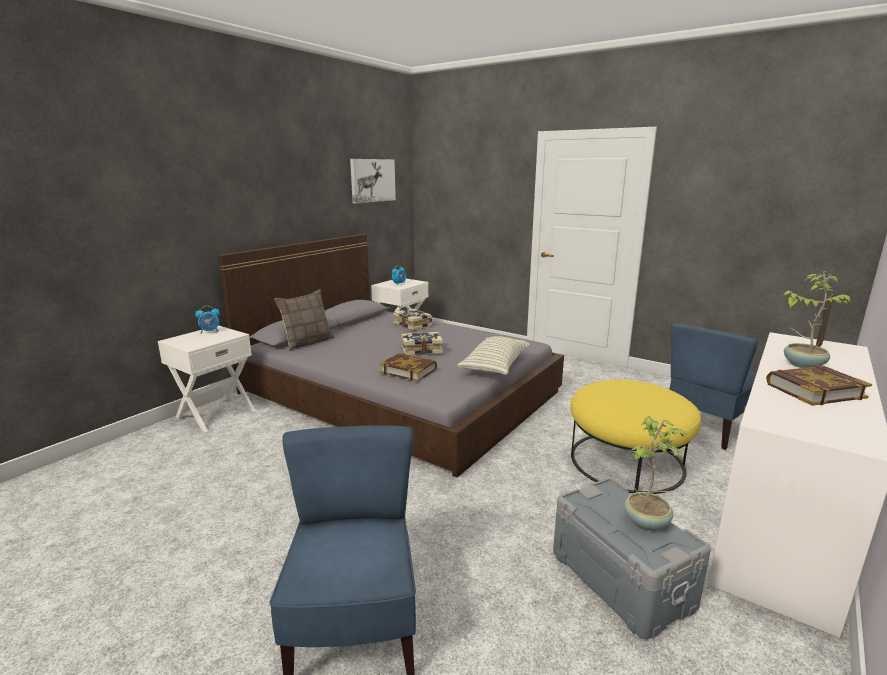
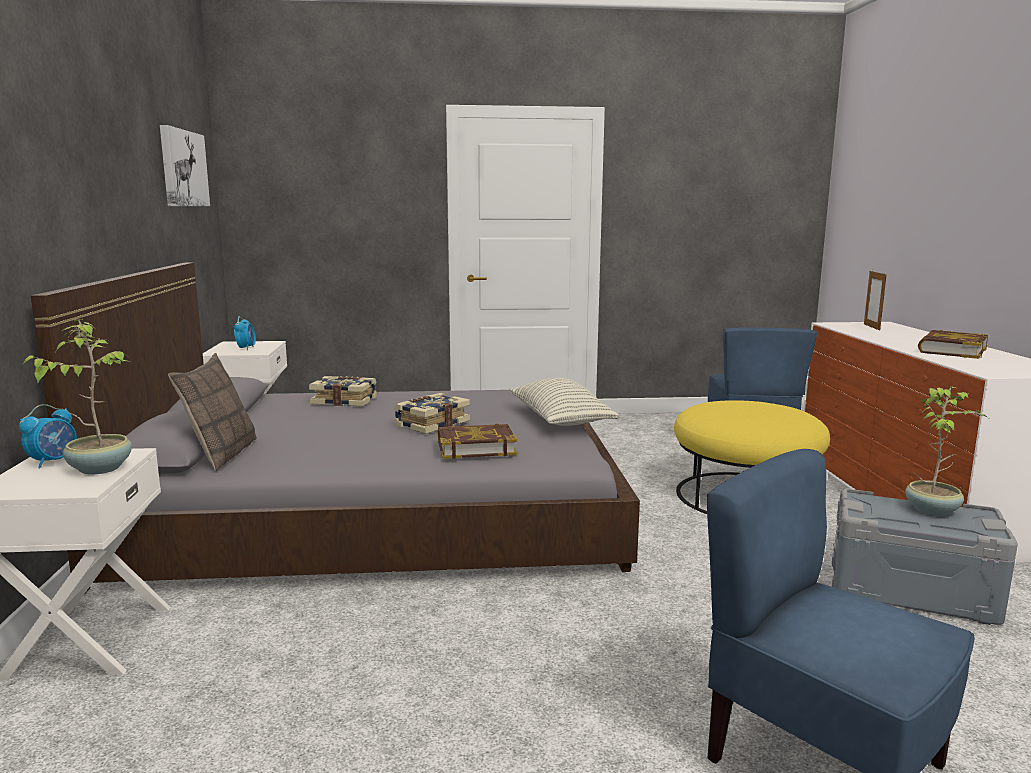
camera: 40 degrees left, 5 degrees down
potted plant [783,271,851,368] -> potted plant moved to [21,319,132,474]

